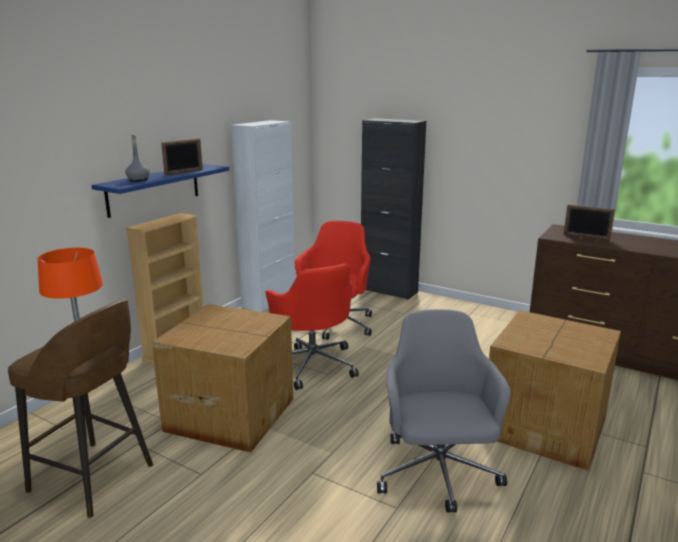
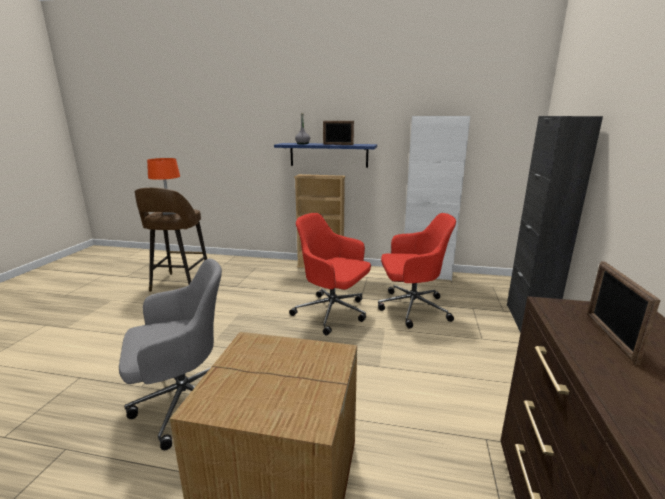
camera: 70 degrees right, 0 degrees up
cardboard box [152,304,293,453] -> none
red office chair [265,264,359,390] -> red office chair turned 75 degrees clockwise [289,213,371,336]

